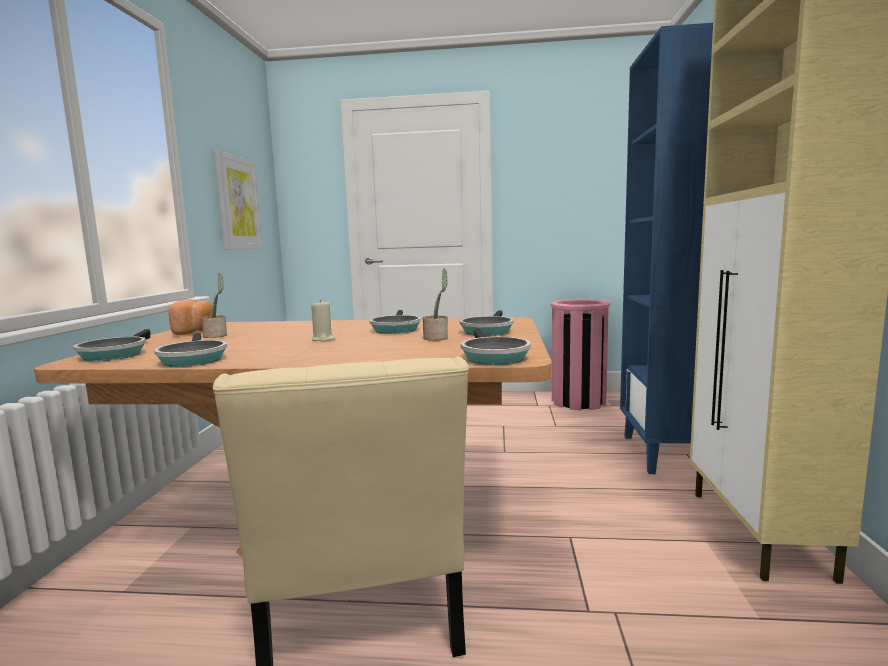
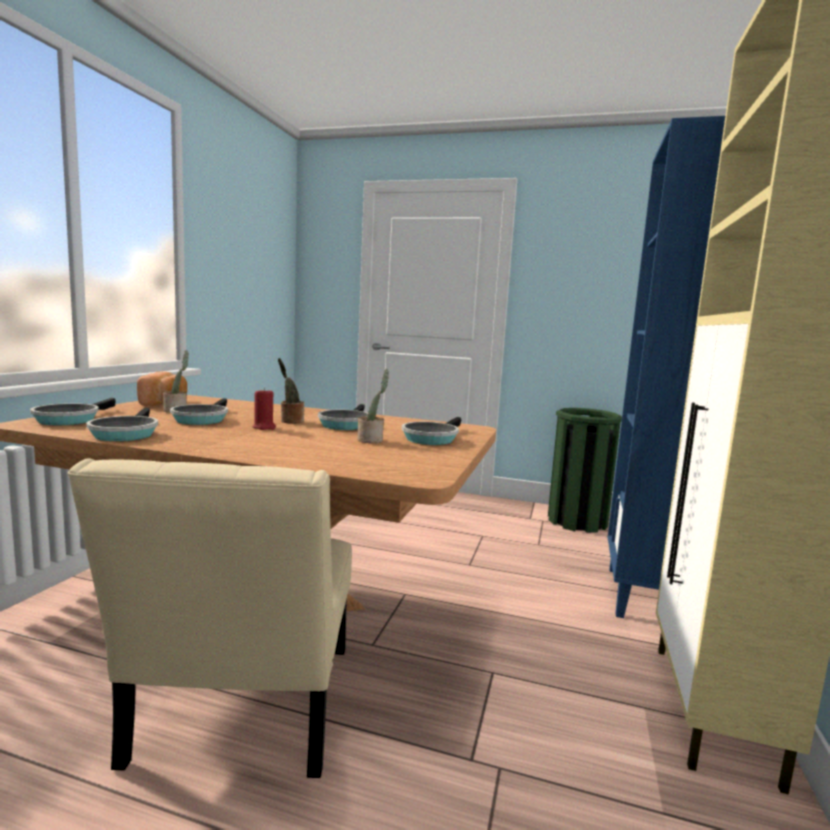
camera: 10 degrees right, 0 degrees up
picture [214,151,263,250] -> none
beige candle [311,300,335,342] -> red candle [252,388,276,430]
frying pan [461,328,531,365] -> frying pan moved to [170,399,228,425]
pink trash can [550,299,610,410] -> green trash can [548,408,622,533]
none -> potted plant [278,358,304,424]

